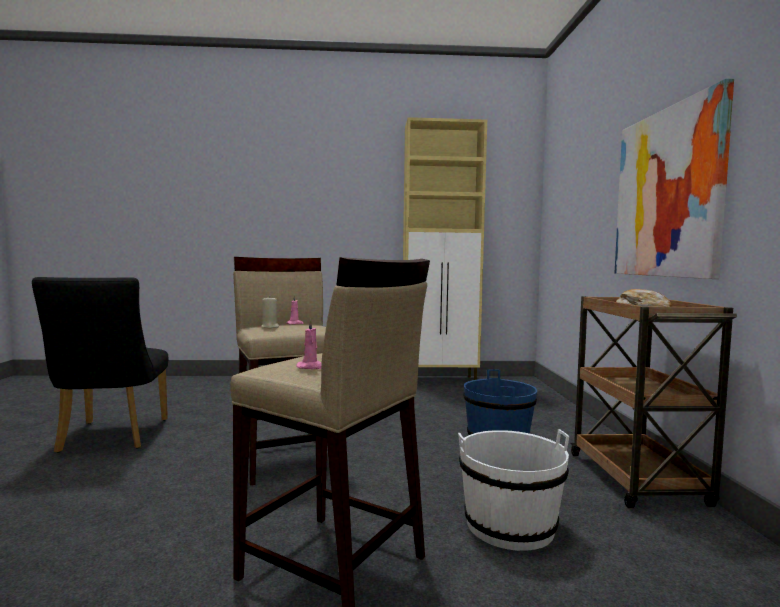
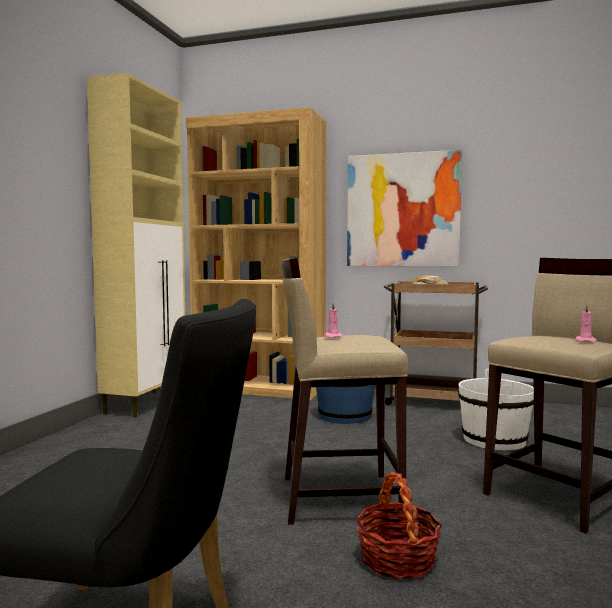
camera: 70 degrees left, 0 degrees up
beige candle [261,297,279,328] -> none
none -> brown bookcase [186,107,327,400]
none -> basket [356,472,442,580]

